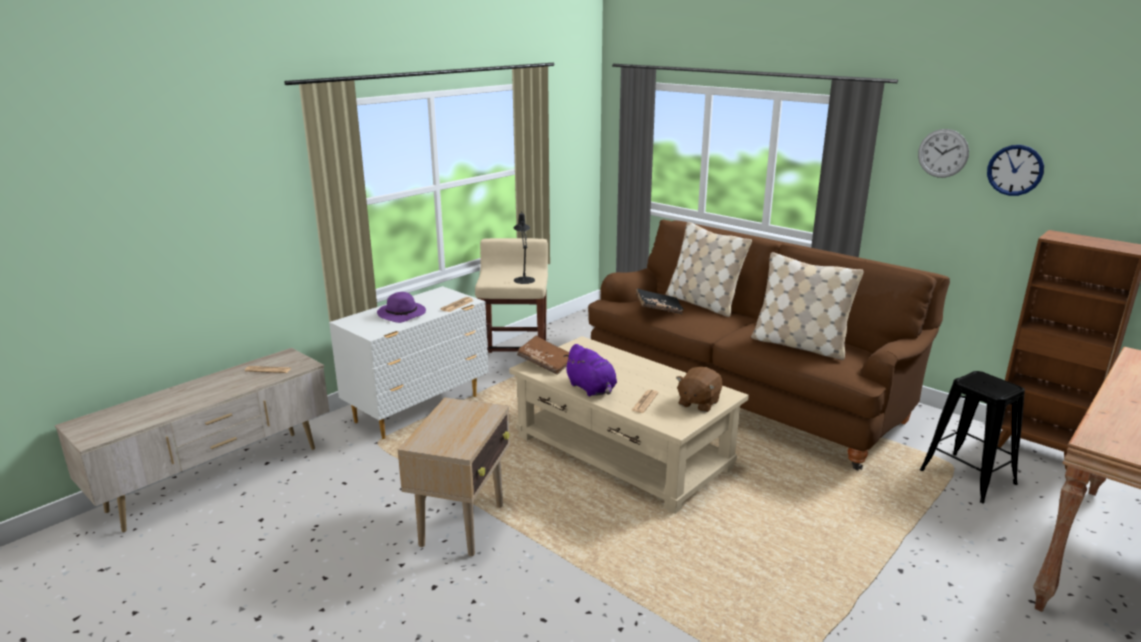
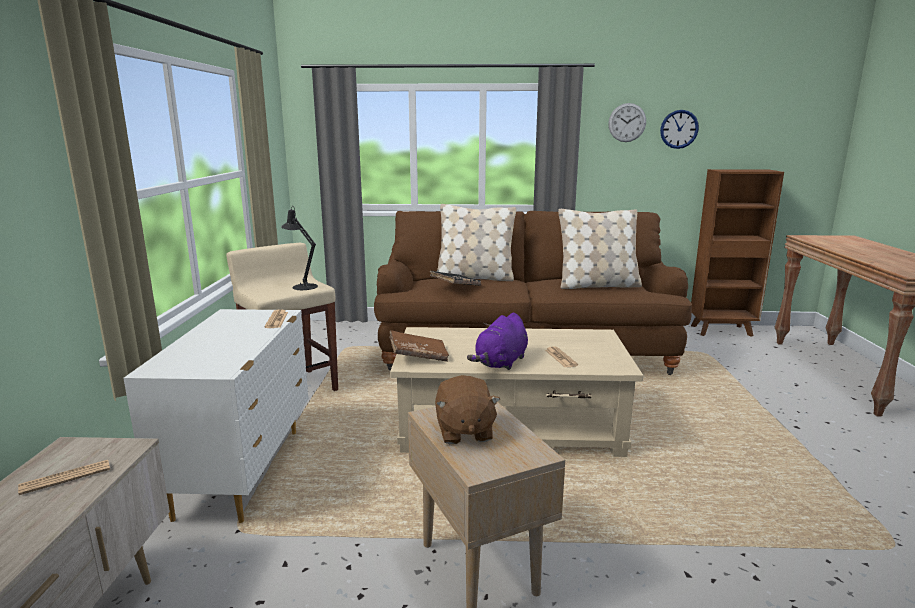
camera: 40 degrees left, 5 degrees down
purple hat [377,292,426,323] -> none
purple plush toy [563,344,617,396] -> purple plush toy turned 105 degrees clockwise [467,313,528,370]
brown plush toy [676,367,722,412] -> brown plush toy moved to [435,375,501,444]
black stool [920,371,1025,504] -> none

